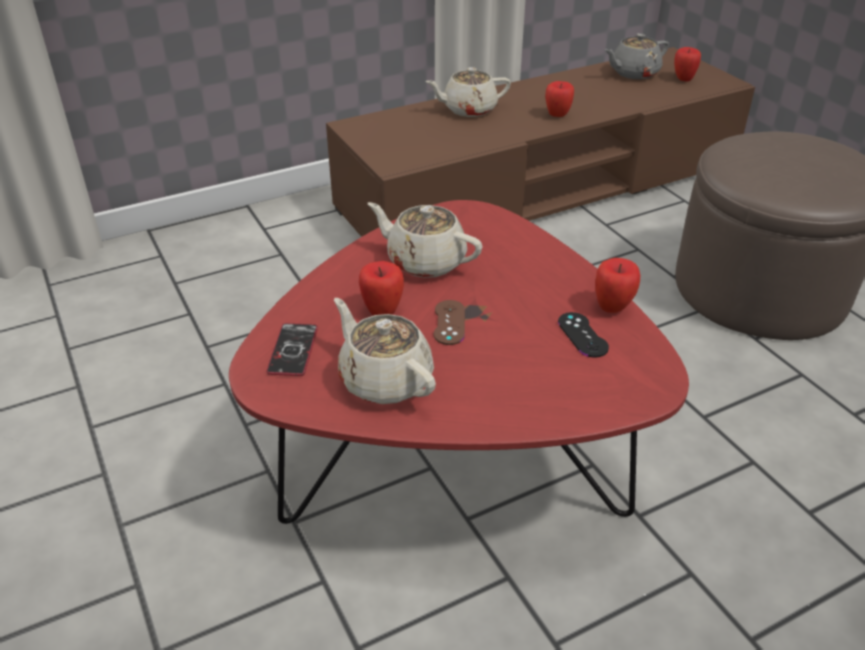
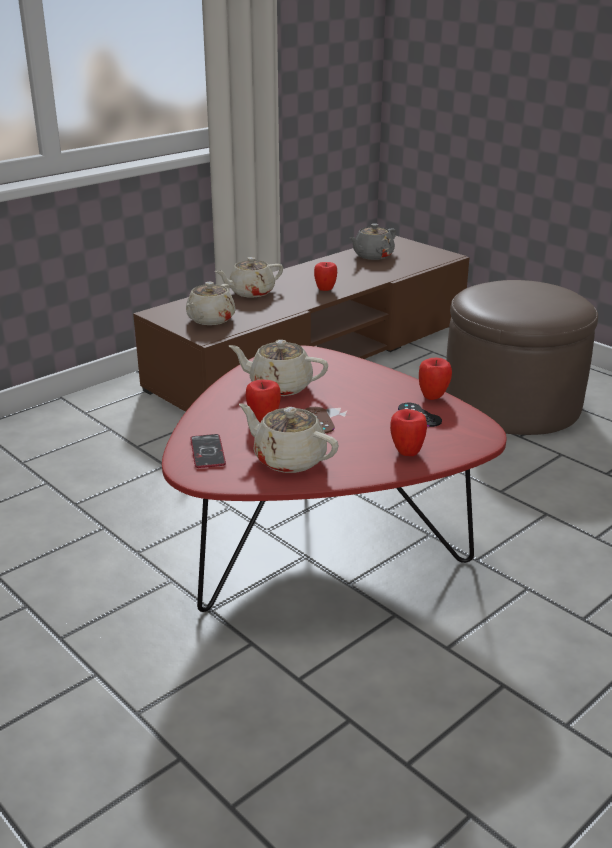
camera: 15 degrees left, 10 degrees down
apple [674,47,701,82] -> apple moved to [390,409,427,456]
none -> beige teapot [186,282,236,325]

